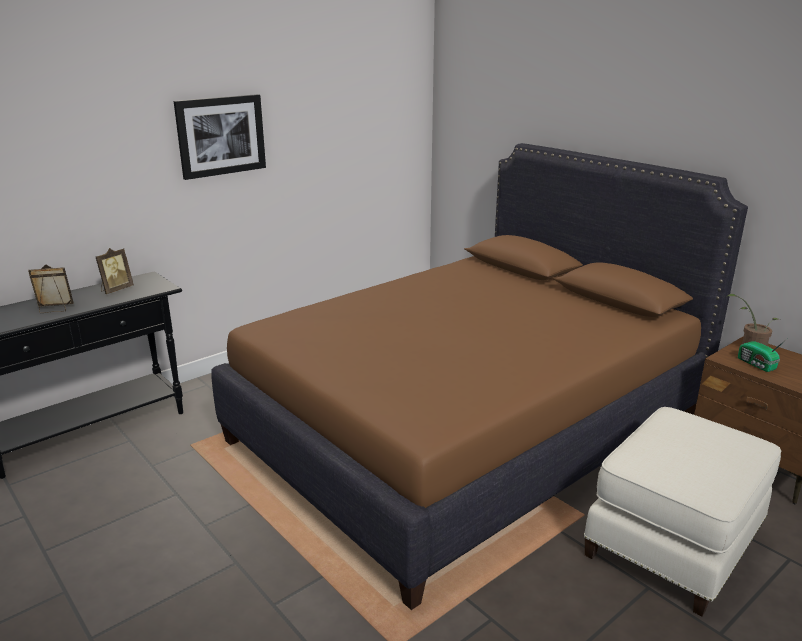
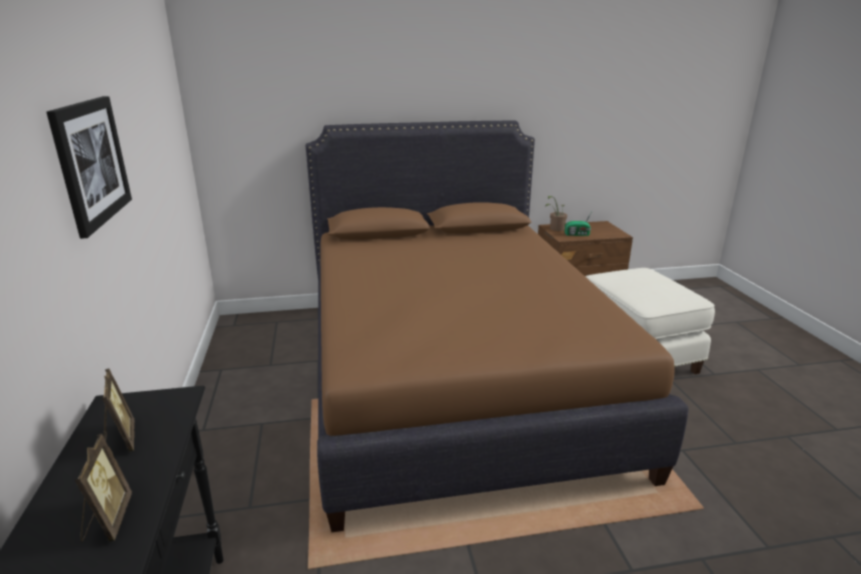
camera: 60 degrees left, 0 degrees up
picture frame [28,264,74,313] -> picture frame turned 150 degrees clockwise [75,434,132,542]

